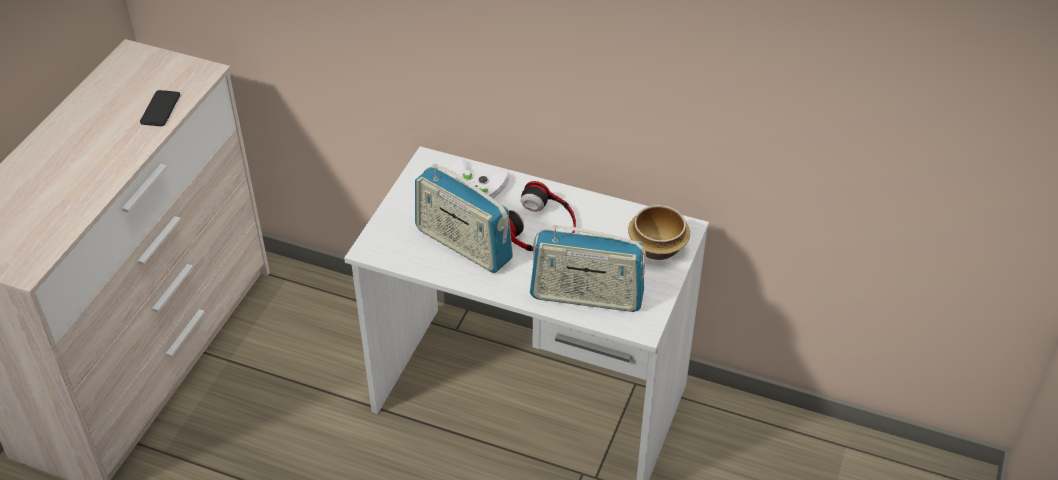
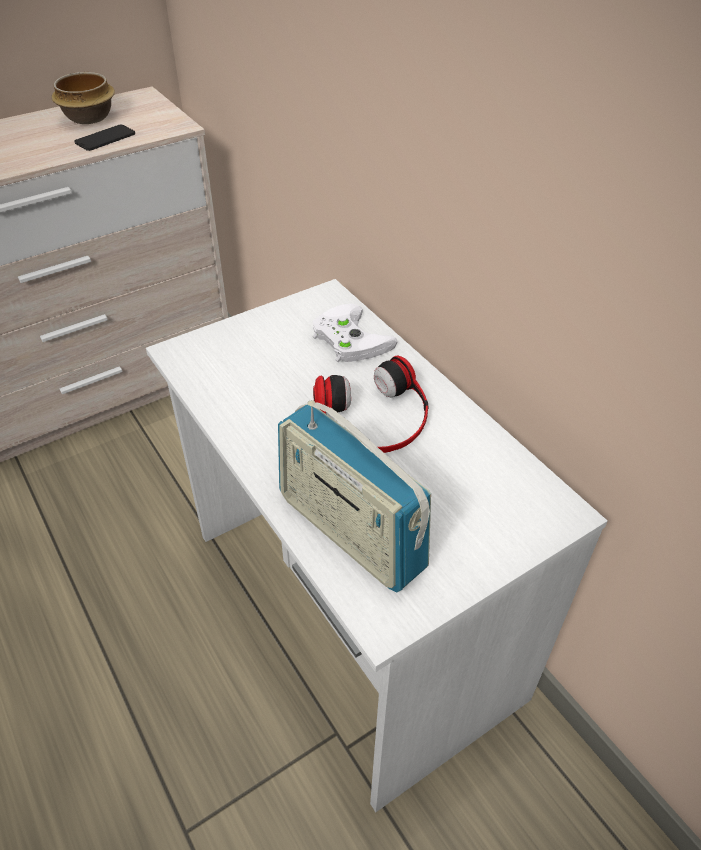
camera: 35 degrees right, 0 degrees up
radio [415,164,513,273] -> none
bowl [628,205,690,260] -> bowl moved to [52,72,115,124]

